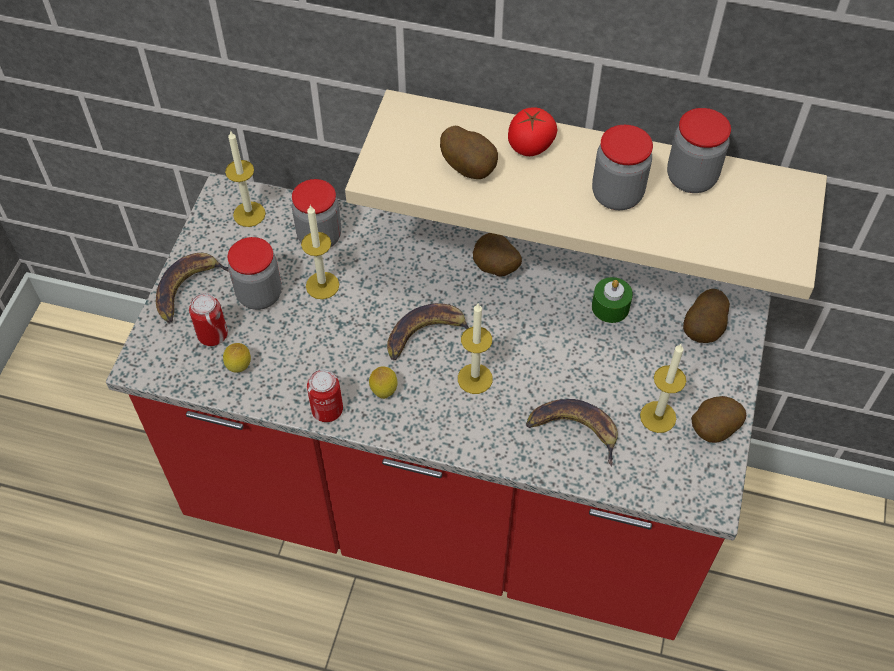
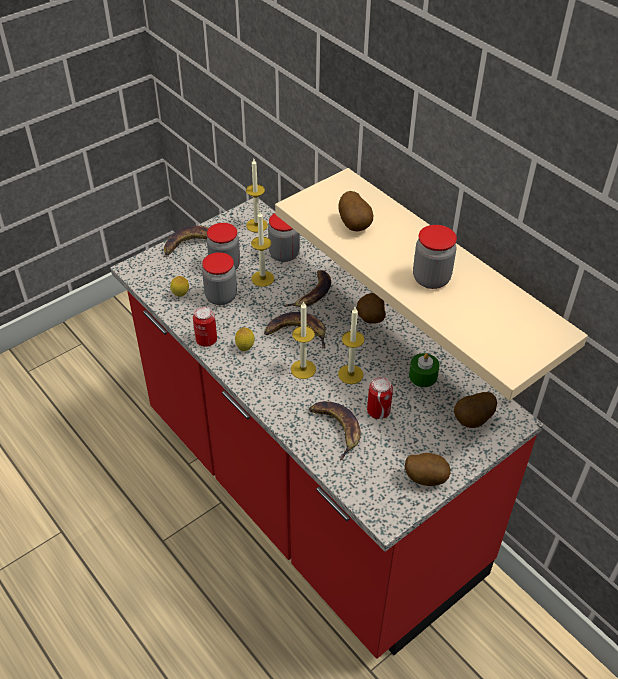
camera: 35 degrees right, 10 degrees down
can [189,293,228,346] -> can moved to [367,377,393,419]
tomato [508,107,557,156] -> none
candle [640,344,686,433] -> candle moved to [338,307,364,384]
jar [667,108,731,193] -> jar moved to [202,252,237,305]
none -> banana [283,270,331,307]

